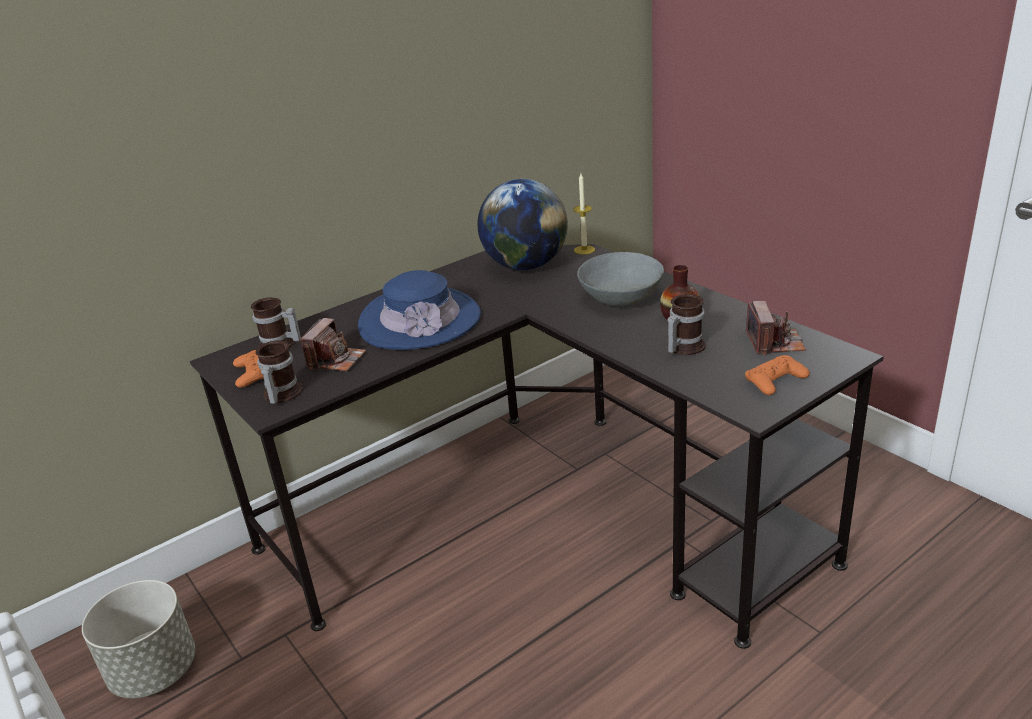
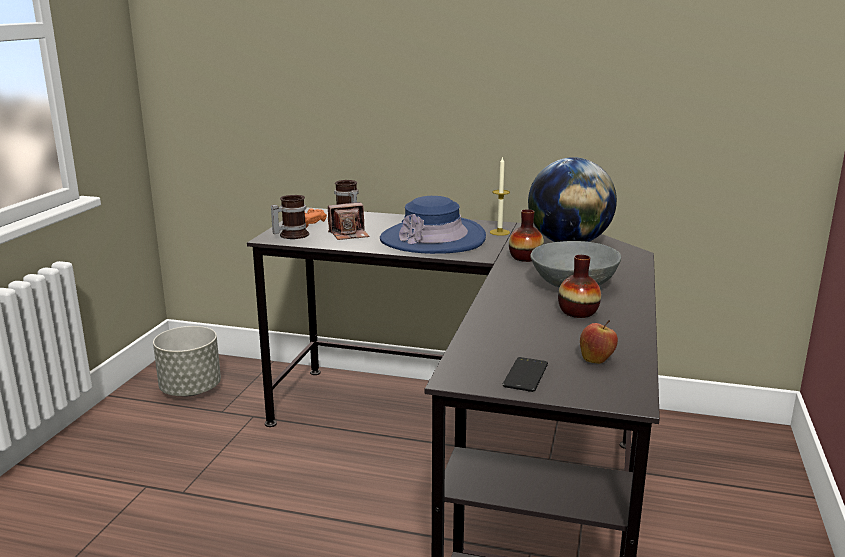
camera: 50 degrees right, 10 degrees down
candle [573,174,595,255] -> candle moved to [490,156,510,236]
mug [667,294,706,355] -> none
orange game controller [745,355,810,395] -> phone [502,357,548,392]
camera [746,301,806,355] -> apple [580,320,618,364]
none -> vase [509,209,544,262]

